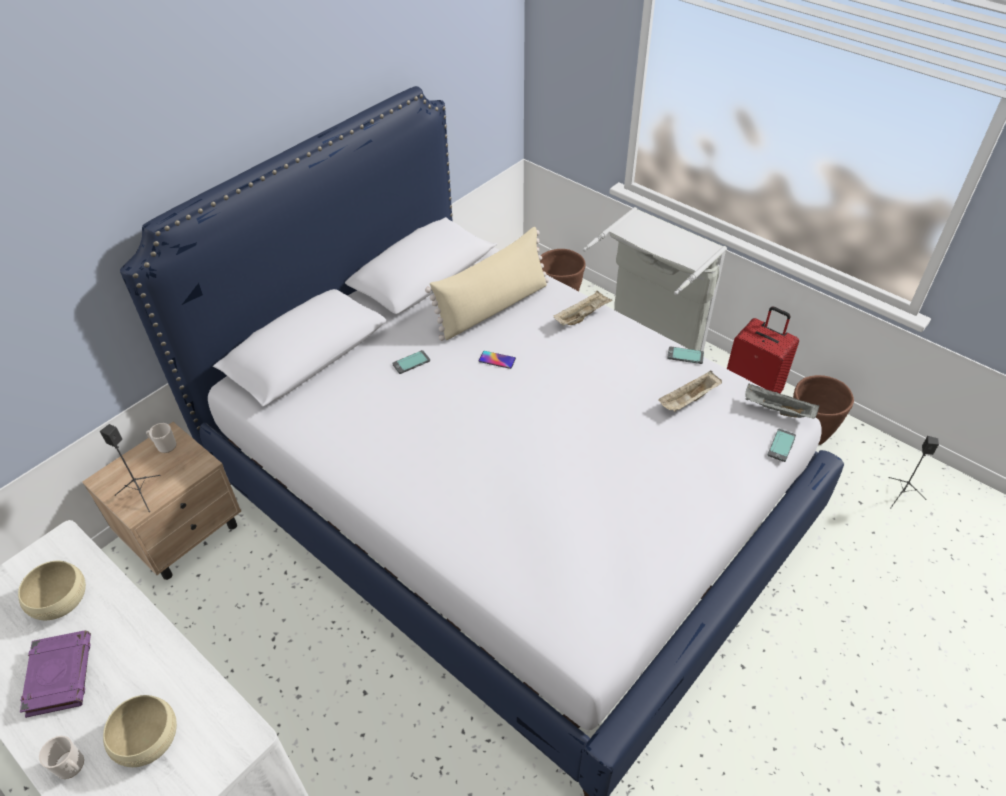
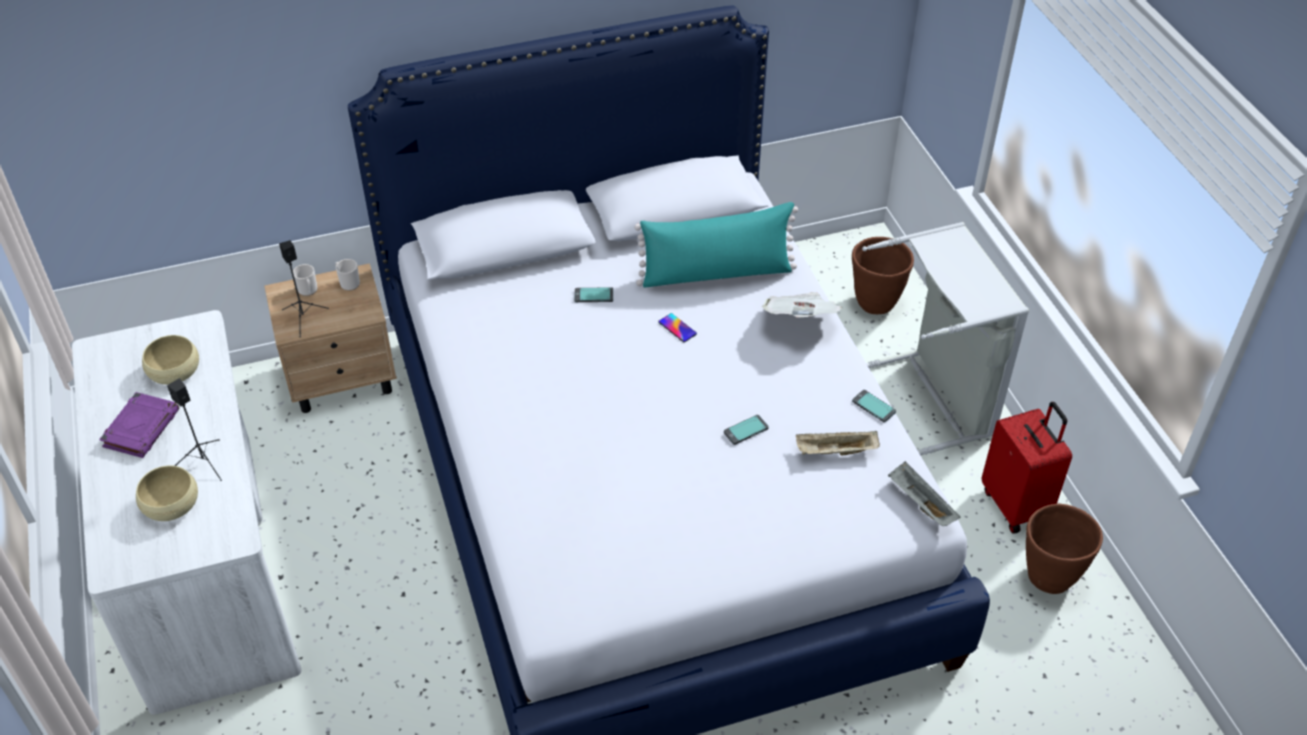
camera: 30 degrees right, 0 degrees up
mug [39,736,84,779] -> mug moved to [293,264,317,296]
beige pillow [425,227,549,341] -> turquoise pillow [634,202,798,288]
beige tray [554,291,613,326] -> newspaper [762,292,842,318]
phone [767,429,796,462] -> phone moved to [724,415,769,445]
black speaker [888,436,939,508] -> black speaker moved to [167,378,222,481]

